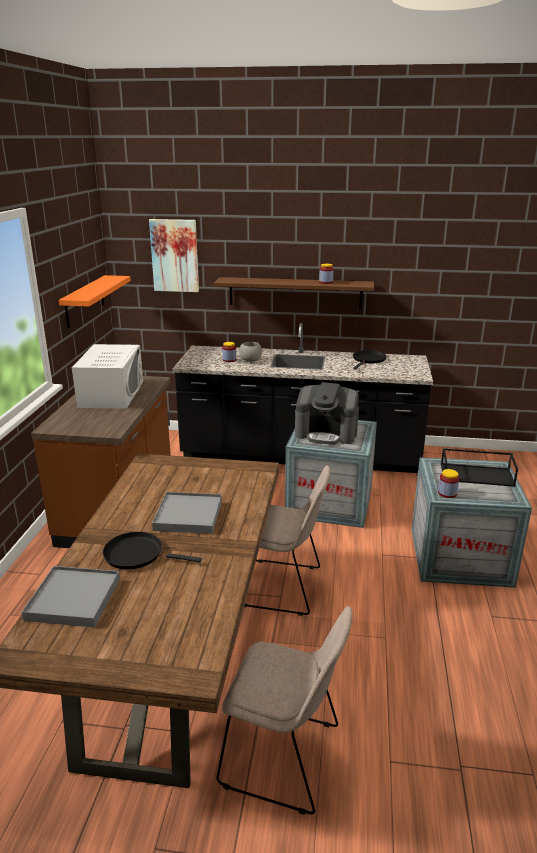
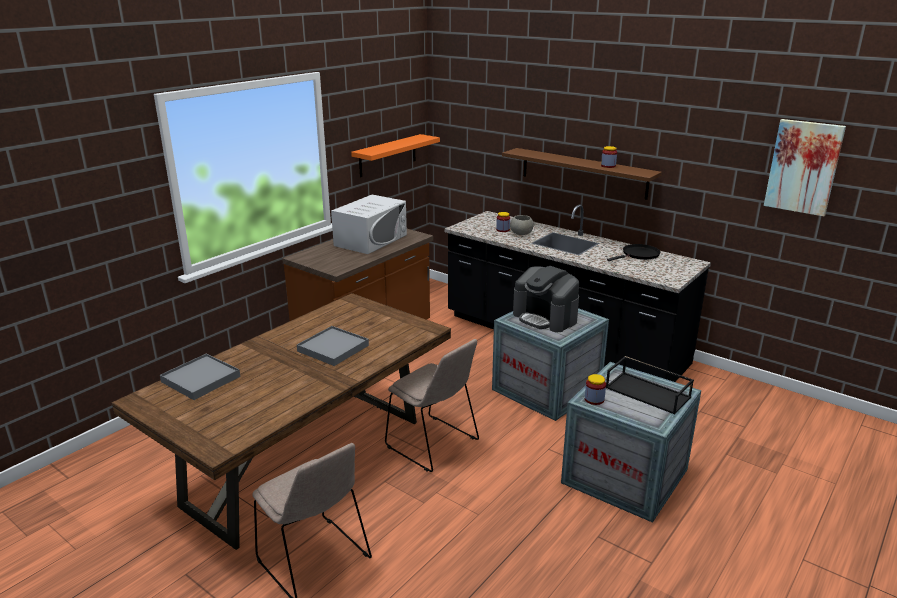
camera: 30 degrees right, 0 degrees up
black frying pan [103,532,202,569] -> none
picture [149,219,199,292] -> picture moved to [764,119,846,216]

